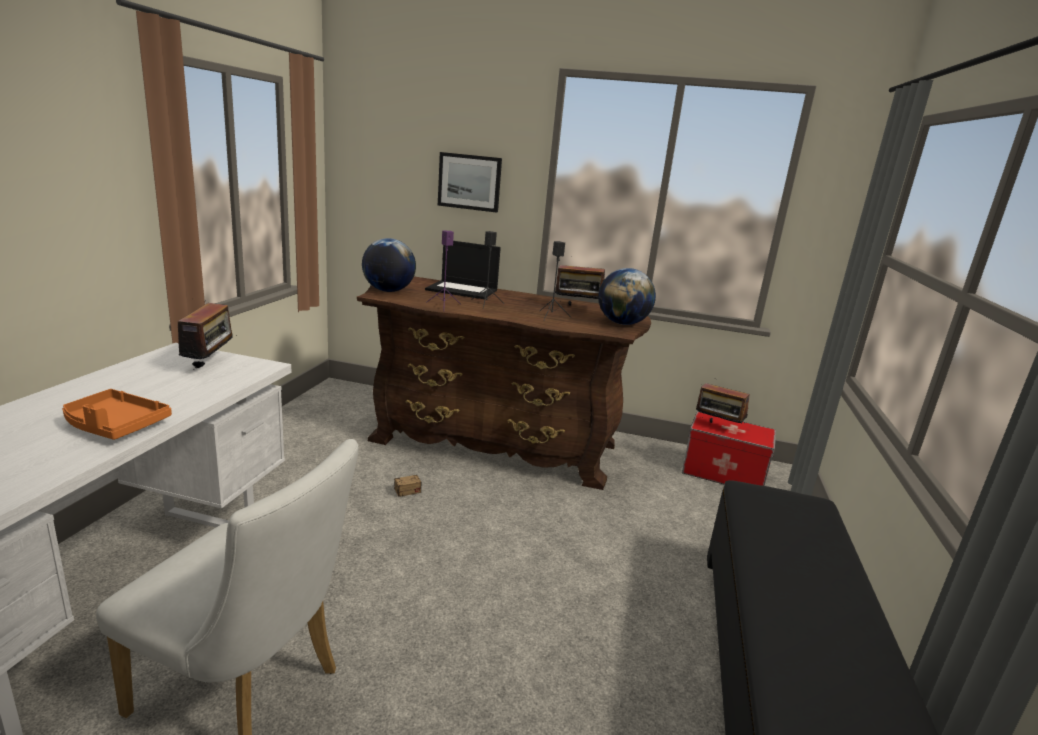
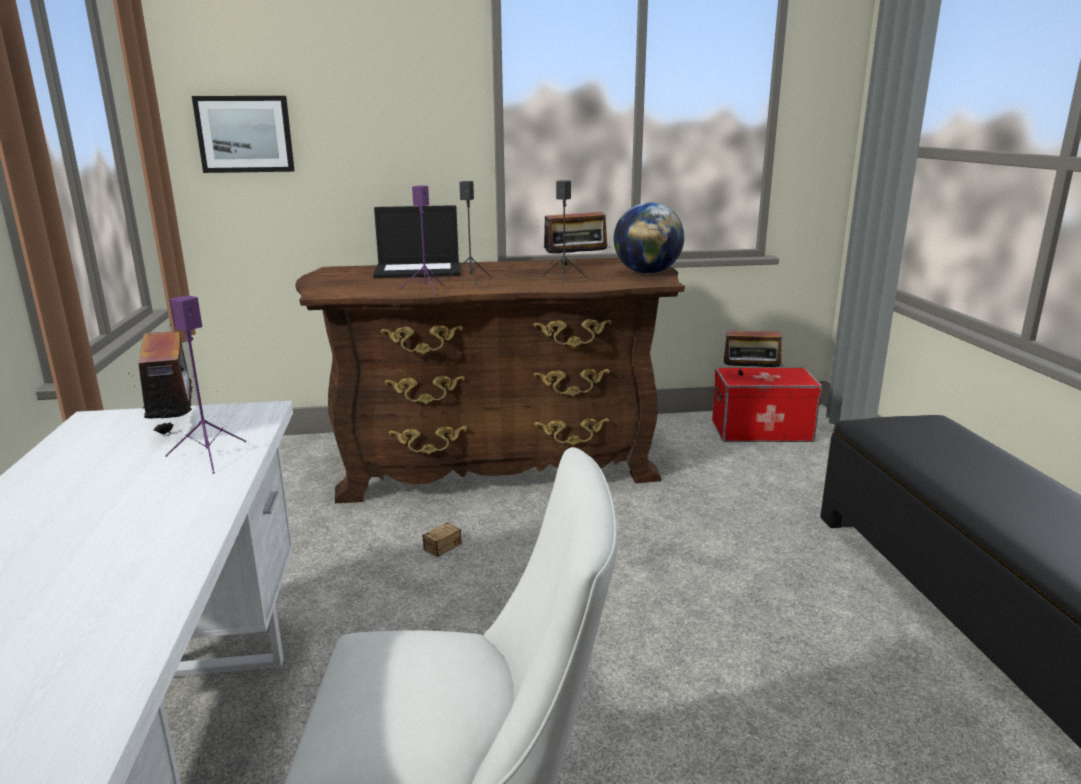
camera: 20 degrees left, 0 degrees up
orange tray [62,389,172,440] -> none
globe [362,238,416,292] -> none
picture [438,152,502,213] -> picture moved to [192,96,295,173]
none -> purple speaker [165,295,246,474]

